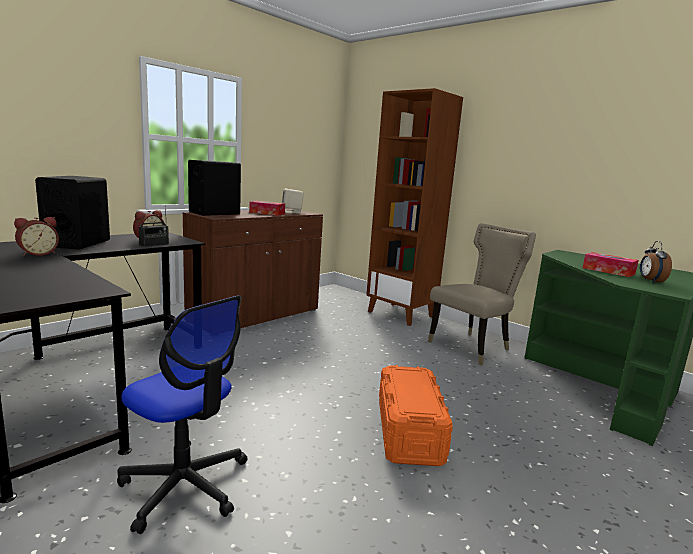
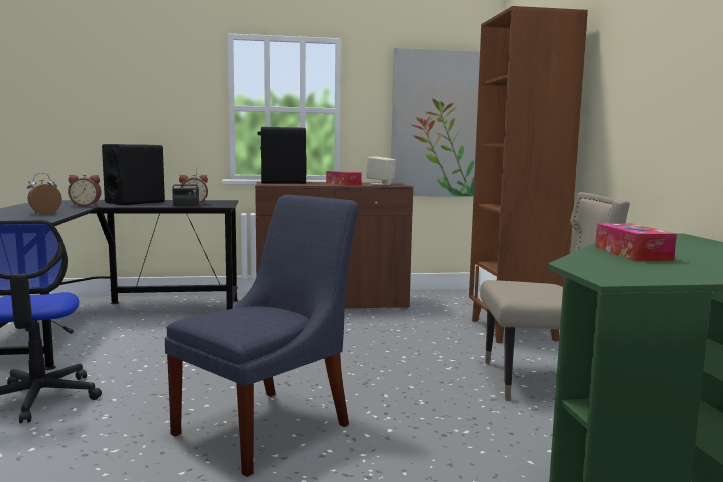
camera: 40 degrees right, 5 degrees down
orange storage box [379,365,453,466] -> blue chair [165,194,359,477]
alarm clock [640,241,672,283] -> alarm clock moved to [27,173,62,214]
none -> picture [391,48,480,197]

